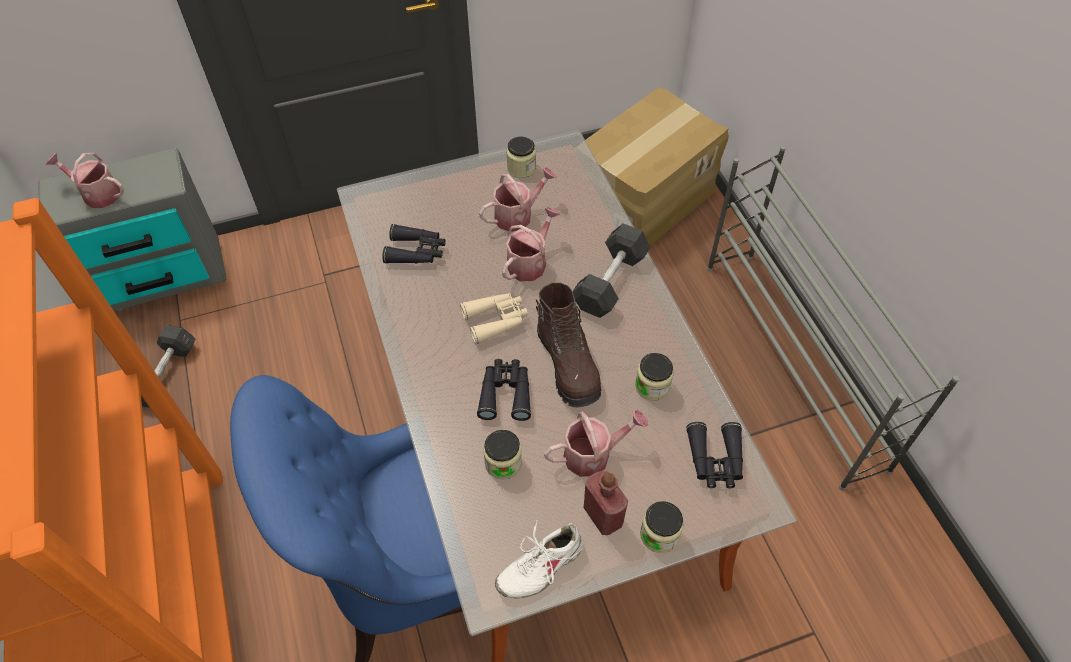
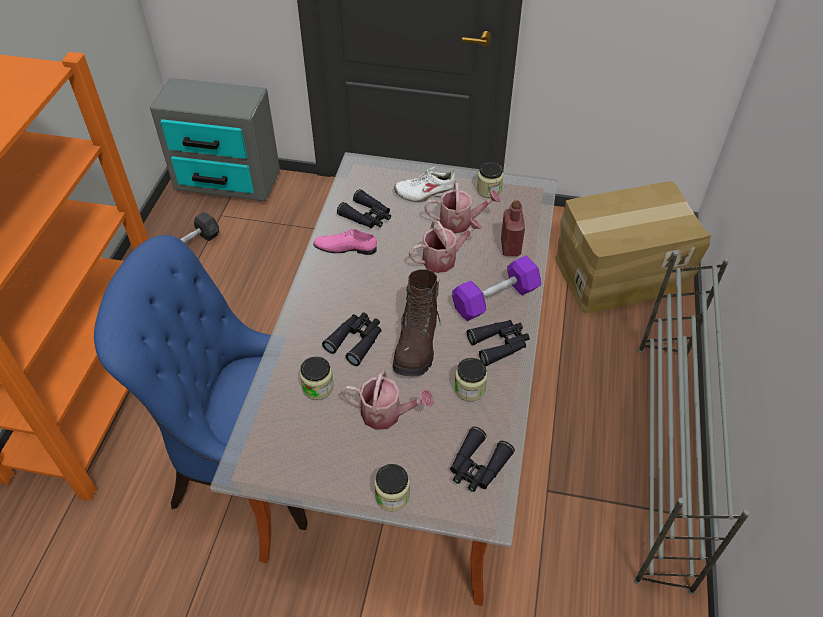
camera: 30 degrees right, 5 degrees down
watering can [46,153,124,208] -> none
beige binoculars [460,293,528,344] -> none
white shoe [495,520,583,598] -> white shoe moved to [394,166,456,202]
grey dumbbell [572,223,651,318] -> purple dumbbell [452,256,541,321]
red bottle [584,471,628,535] -> red bottle moved to [501,200,525,256]
none -> pink shoe [313,229,377,255]
none -> black binoculars [467,320,530,366]

